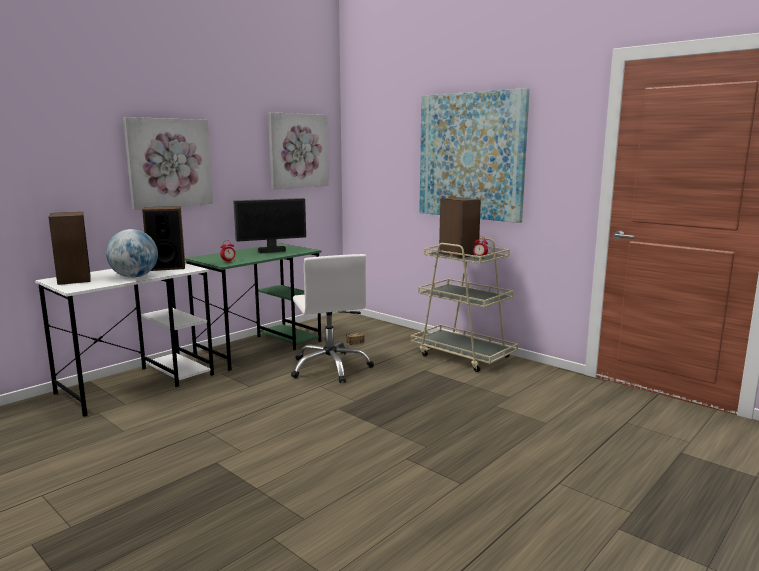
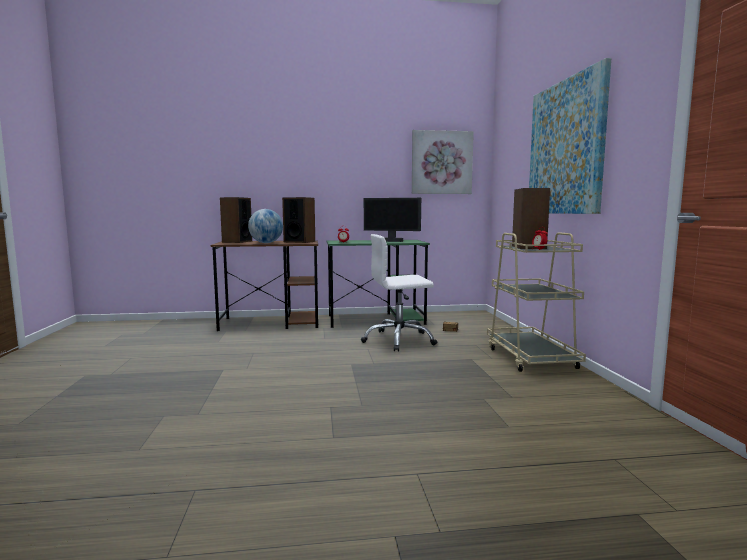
camera: 40 degrees right, 5 degrees down
white desk [35,263,214,417] -> brown desk [210,241,318,331]
picture [123,117,213,210] -> none
white office chair [291,254,374,383] -> white office chair turned 60 degrees clockwise [361,234,437,352]

